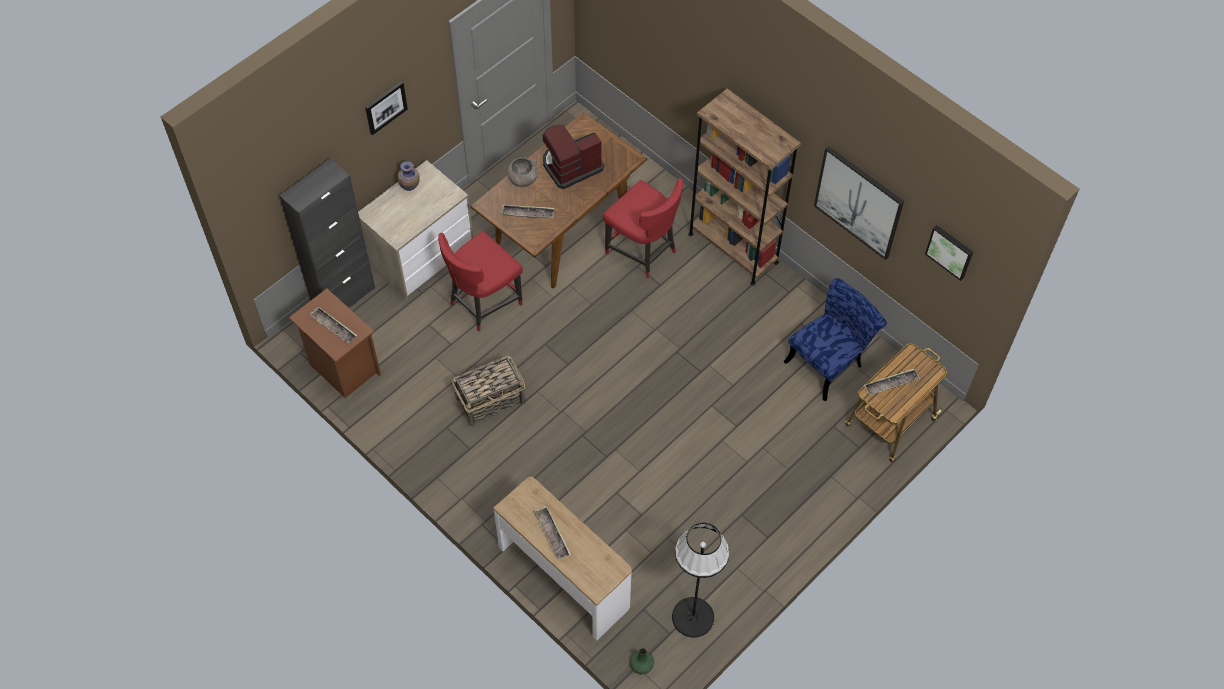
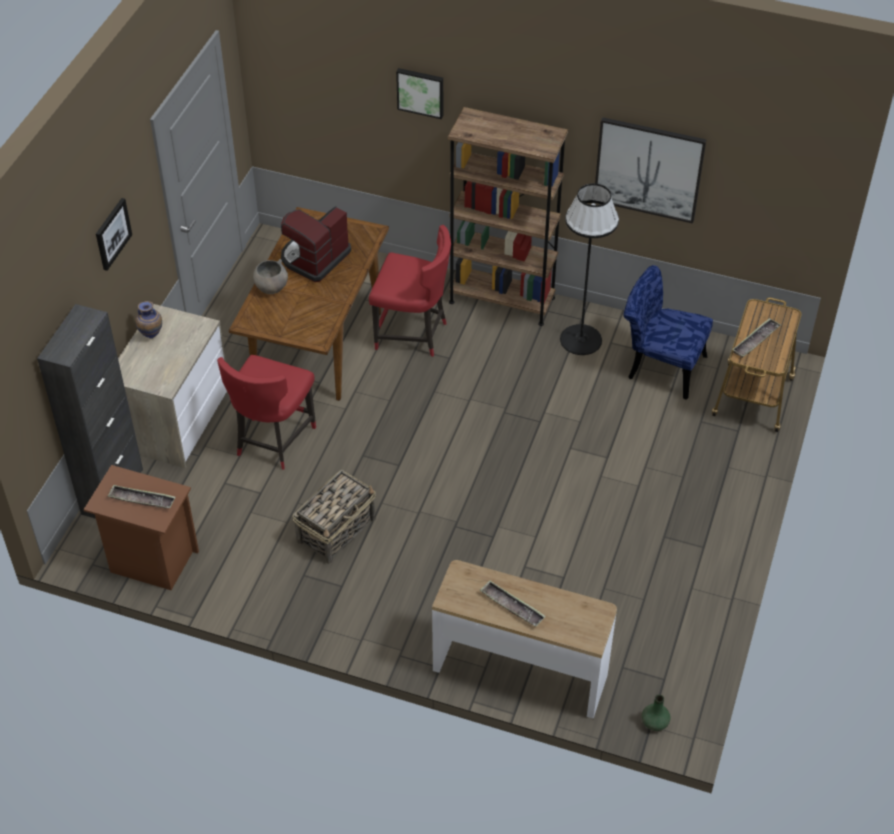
camera: 25 degrees left, 10 degrees down
tray [501,204,555,218] -> none
black floor lamp [672,523,730,637] -> black floor lamp moved to [560,183,619,355]
blue chair [784,278,887,401] -> blue chair turned 90 degrees counterclockwise [623,265,713,400]
picture [925,225,973,281] -> picture moved to [396,68,443,119]

